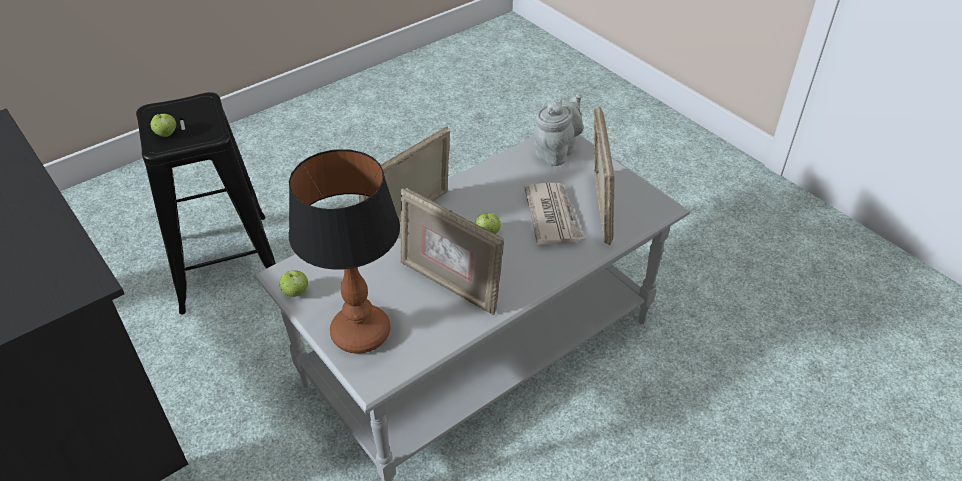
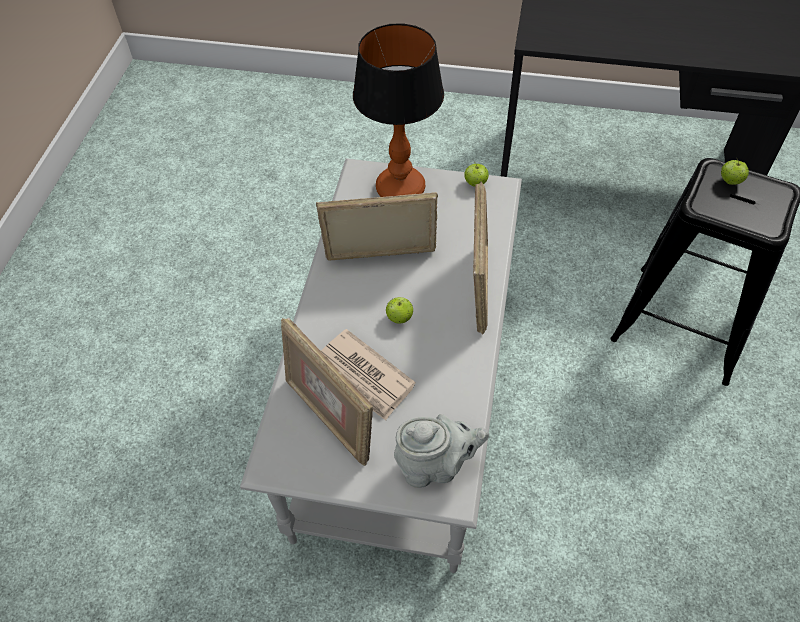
camera: 140 degrees right, 10 degrees up
grey teapot [534,93,583,166] -> grey teapot turned 90 degrees counterclockwise [394,414,489,488]

